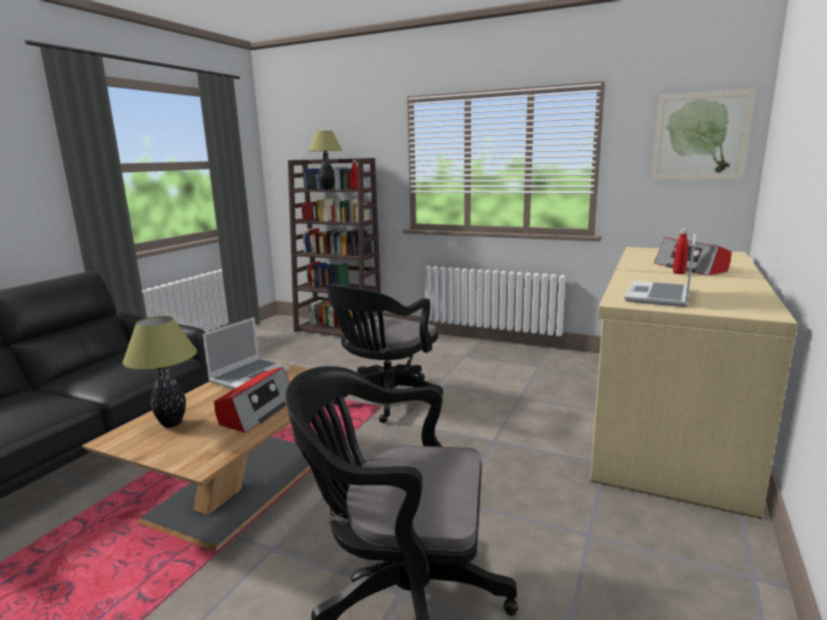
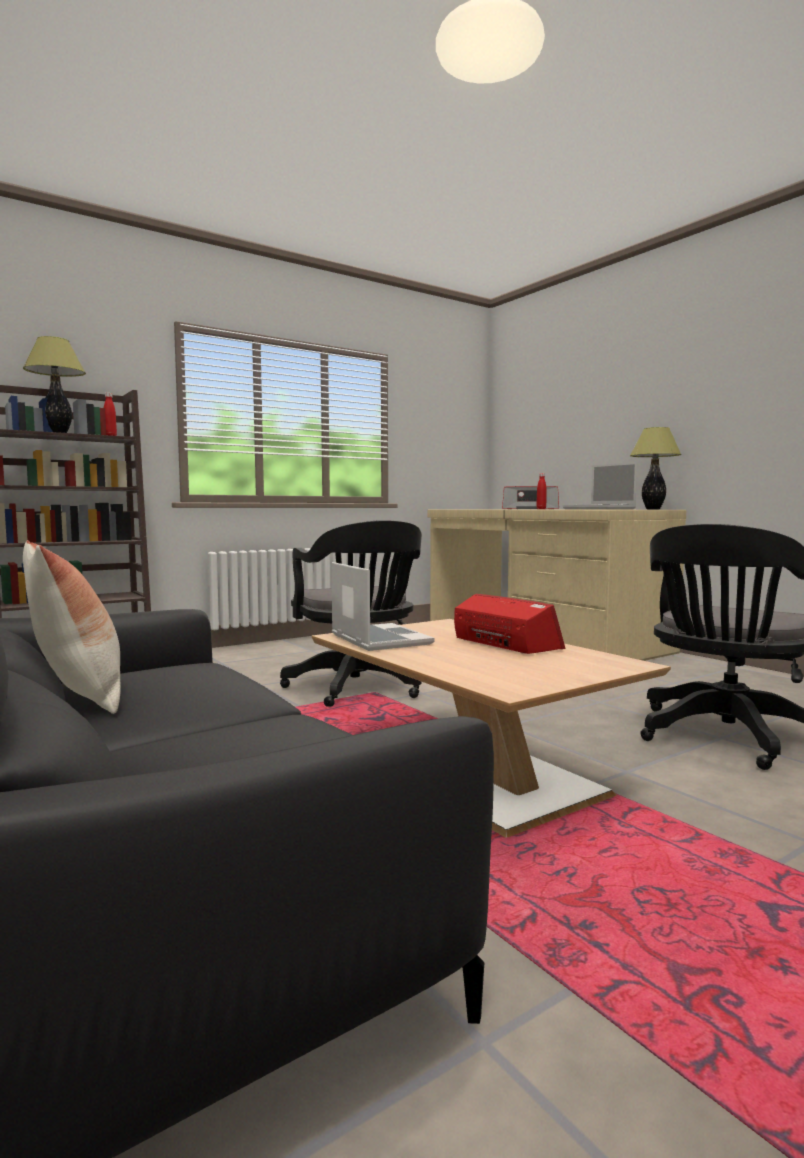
camera: 60 degrees left, 10 degrees down
table lamp [123,316,197,428] -> table lamp moved to [630,427,682,509]
picture [651,88,756,180] -> none
none -> pillow [23,540,121,714]

